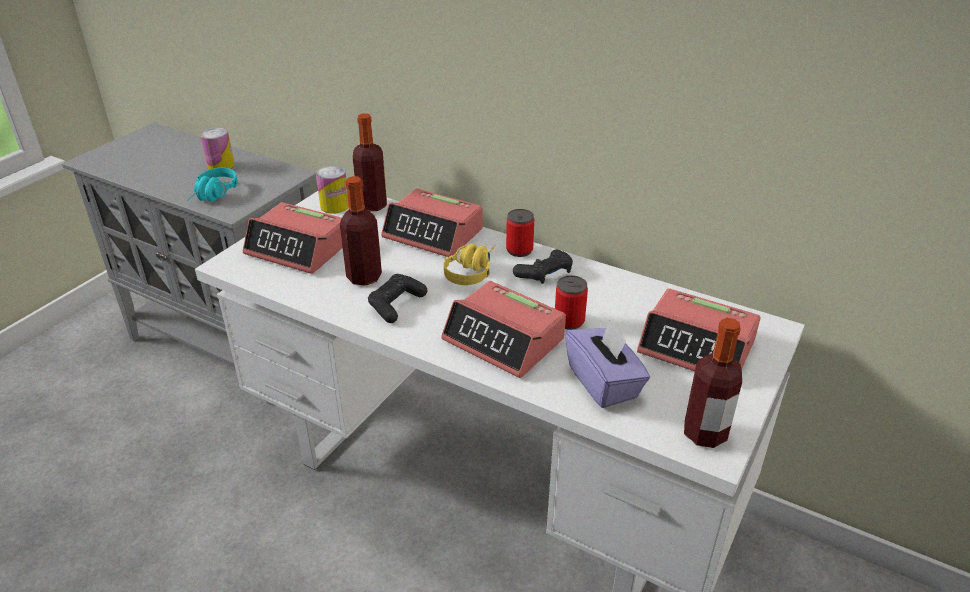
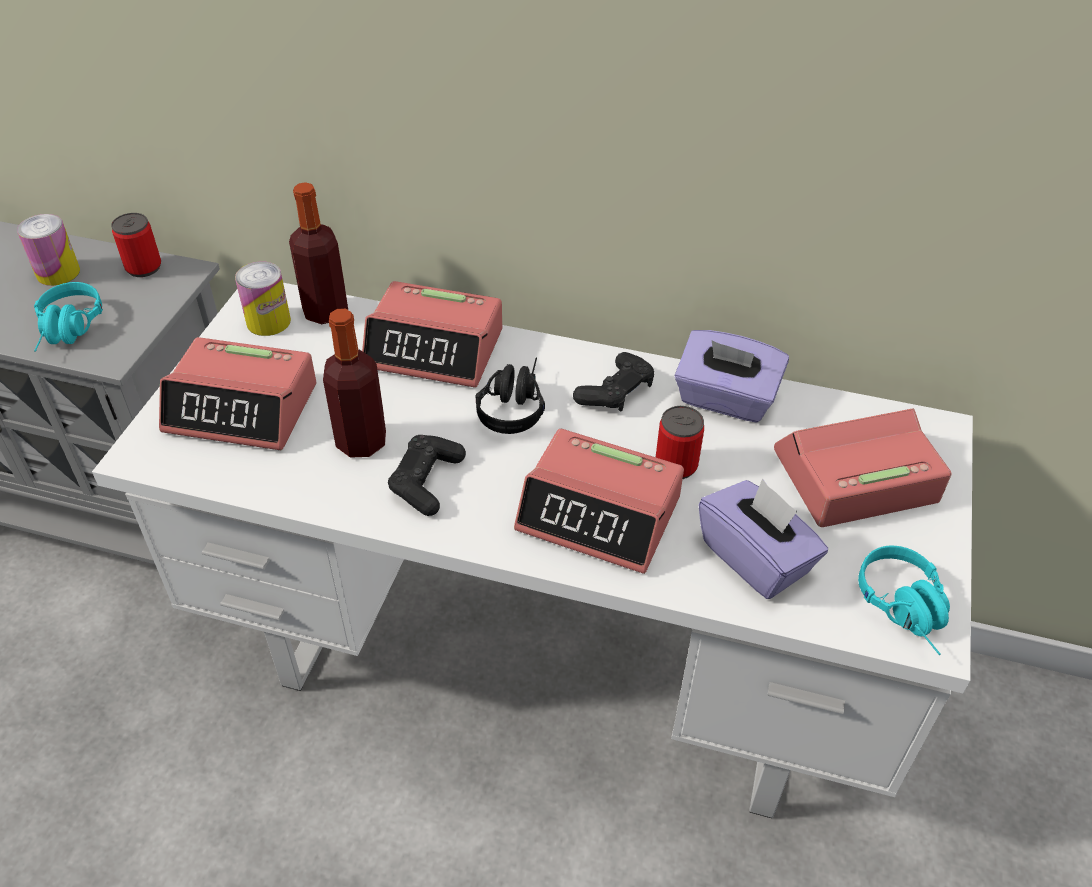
camera: 15 degrees left, 10 degrees up
yellow headphones [443,243,496,285] -> black headphones [476,358,545,434]
can [506,209,534,257] -> can moved to [111,213,161,277]
alarm clock [637,289,760,371] -> alarm clock turned 150 degrees clockwise [774,409,952,527]
bottle [684,318,742,448] -> turquoise headphones [858,546,950,655]
none -> purple tissue box [674,330,789,423]

